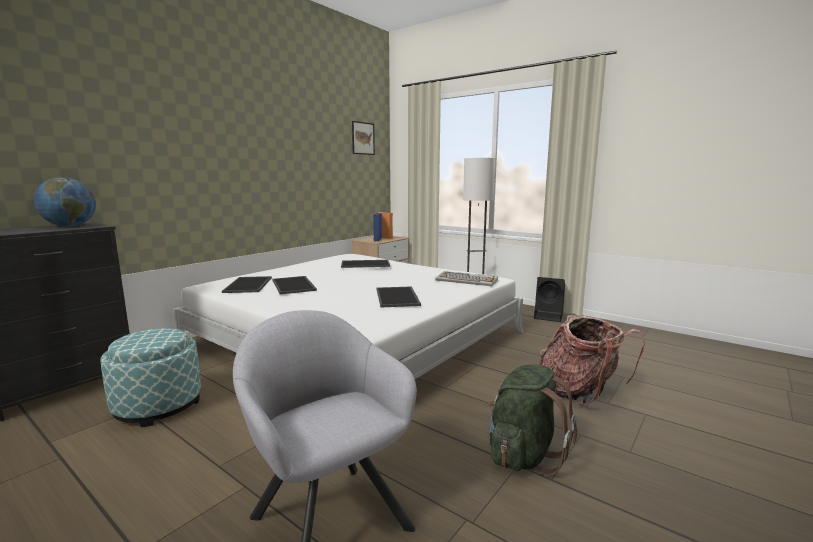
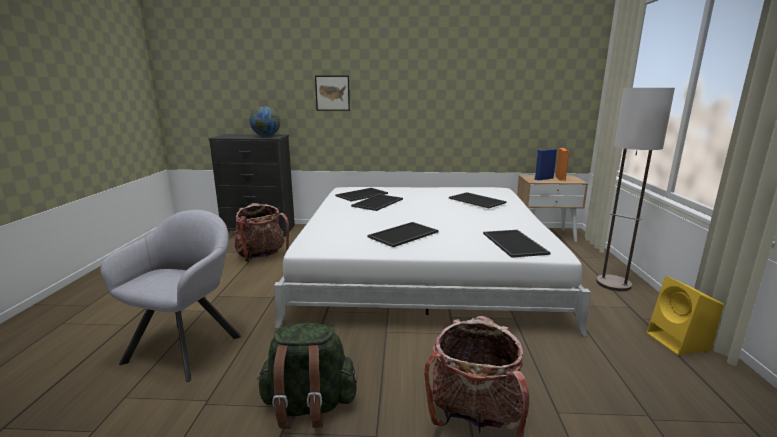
camera: 55 degrees right, 5 degrees up
ottoman [100,328,201,427] -> backpack [234,203,289,262]
picture [352,121,375,155] -> picture moved to [315,76,350,111]
keyboard [435,271,498,286] -> tray [483,230,551,258]
black speaker [534,277,565,322] -> yellow speaker [647,276,724,355]

